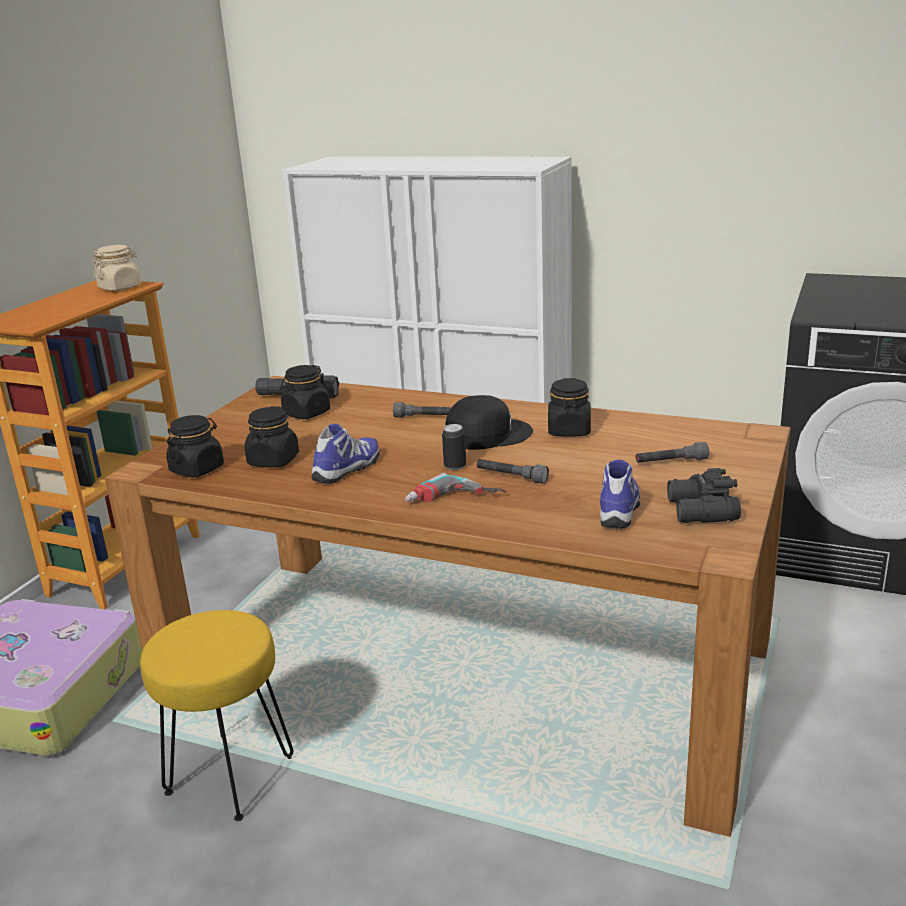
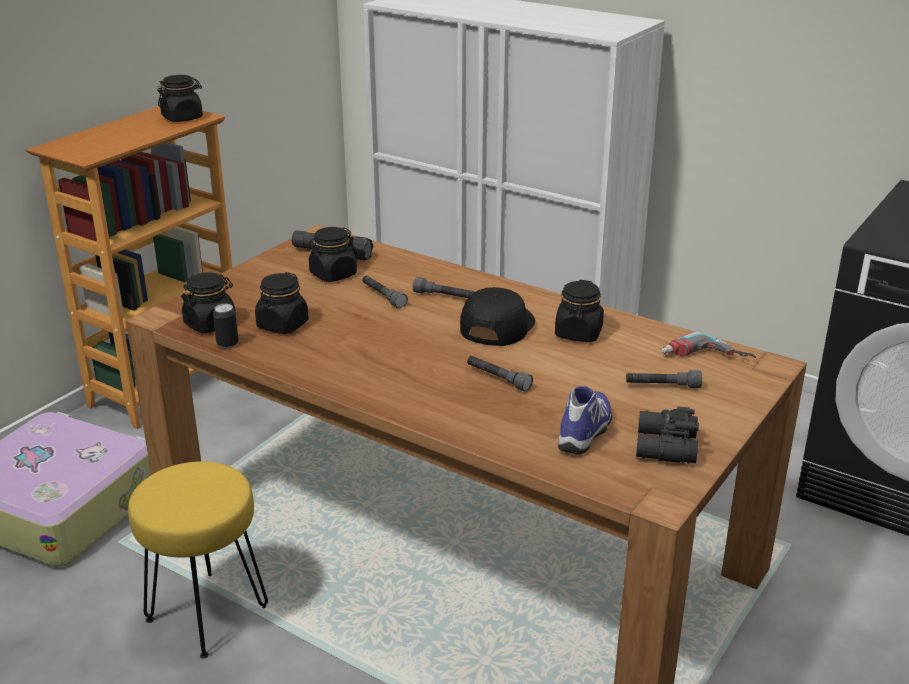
camera: 10 degrees right, 5 degrees up
beige jar [93,245,141,291] -> black jar [157,75,203,122]
shoe [312,424,380,484] -> none
power drill [405,473,506,502] -> power drill moved to [661,330,756,358]
can [442,424,466,470] -> can moved to [213,304,239,348]
black cap [446,395,533,450] -> black cap turned 60 degrees counterclockwise [460,287,535,346]
none -> grey flashlight [362,276,408,308]

